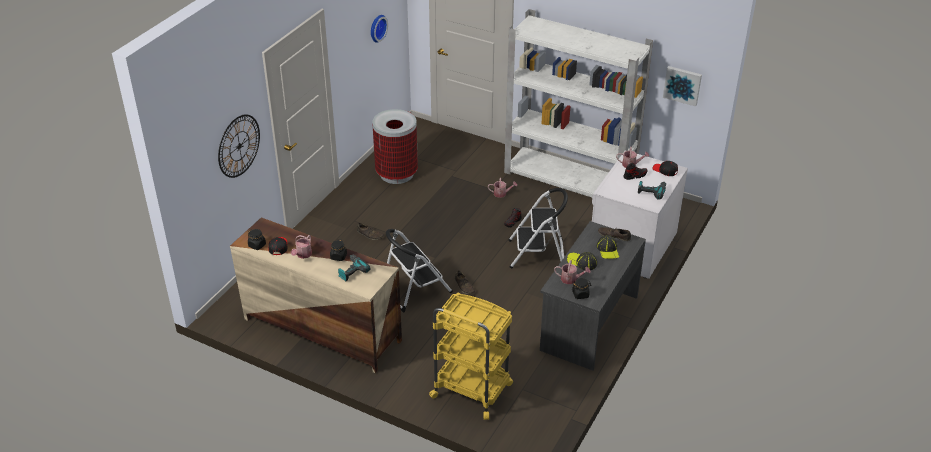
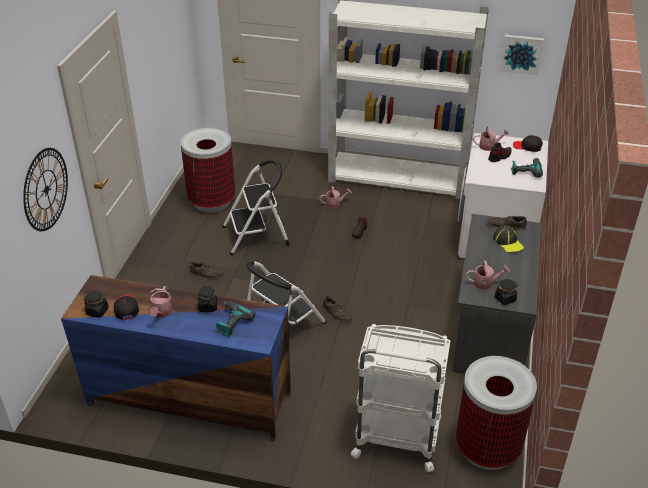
camera: 15 degrees left, 0 degrees up
beige cabinet [230,217,402,373] -> blue cabinet [61,275,291,441]
wall clock [371,15,388,43] -> none
yellow cart [429,293,513,420] -> white cart [351,324,450,473]
step ladder [508,188,568,268] -> step ladder moved to [222,159,290,255]
cap [567,252,597,270] -> none
none -> trash can [456,356,537,470]

